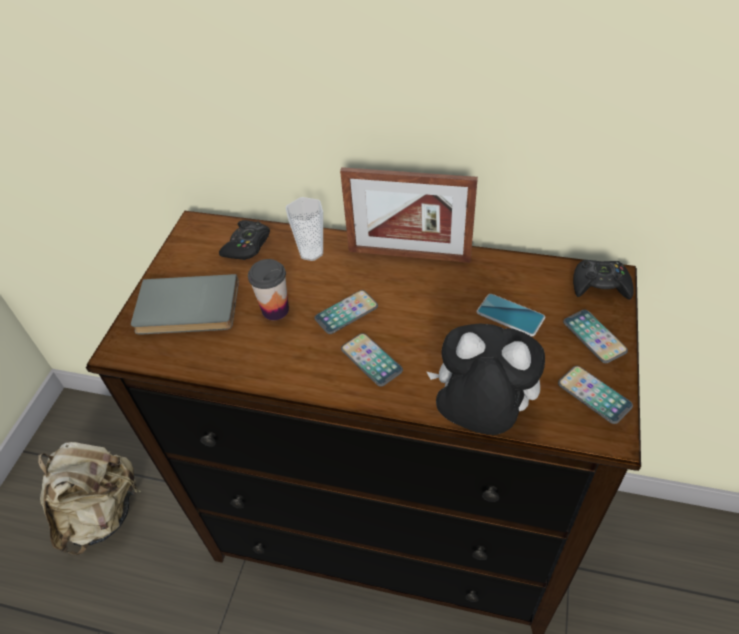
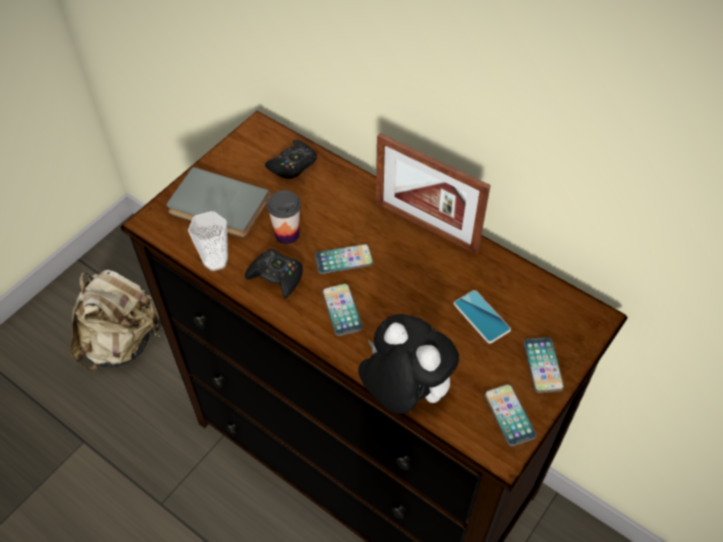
camera: 20 degrees right, 5 degrees up
cup [285,197,323,261] -> cup moved to [188,211,228,271]
black game controller [573,260,634,300] -> black game controller moved to [245,249,303,298]

